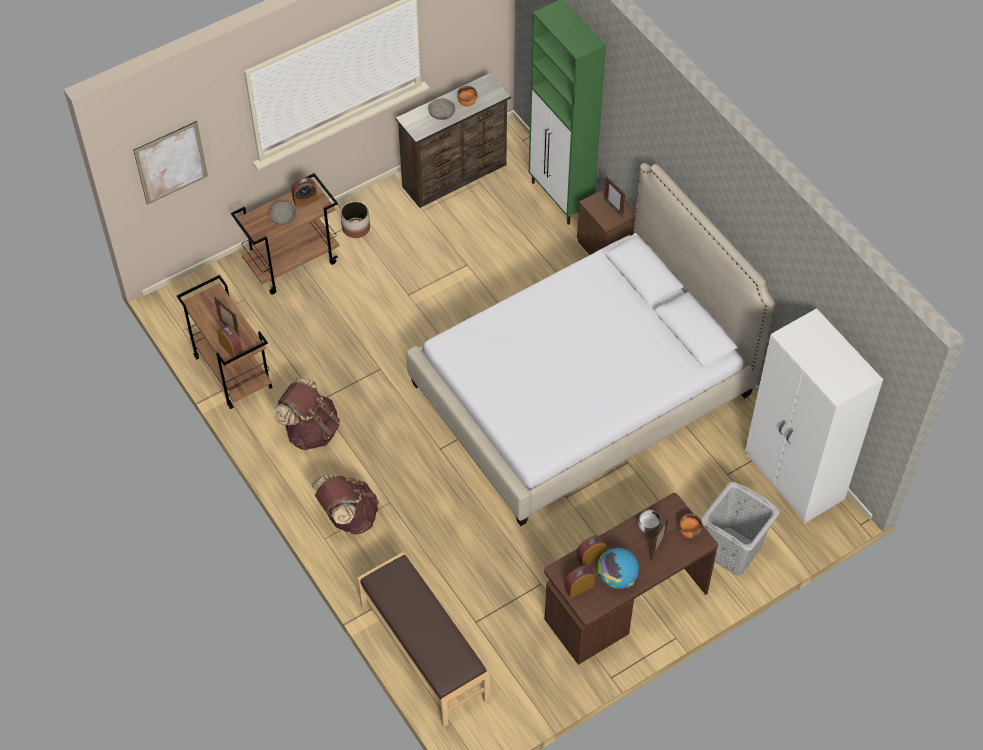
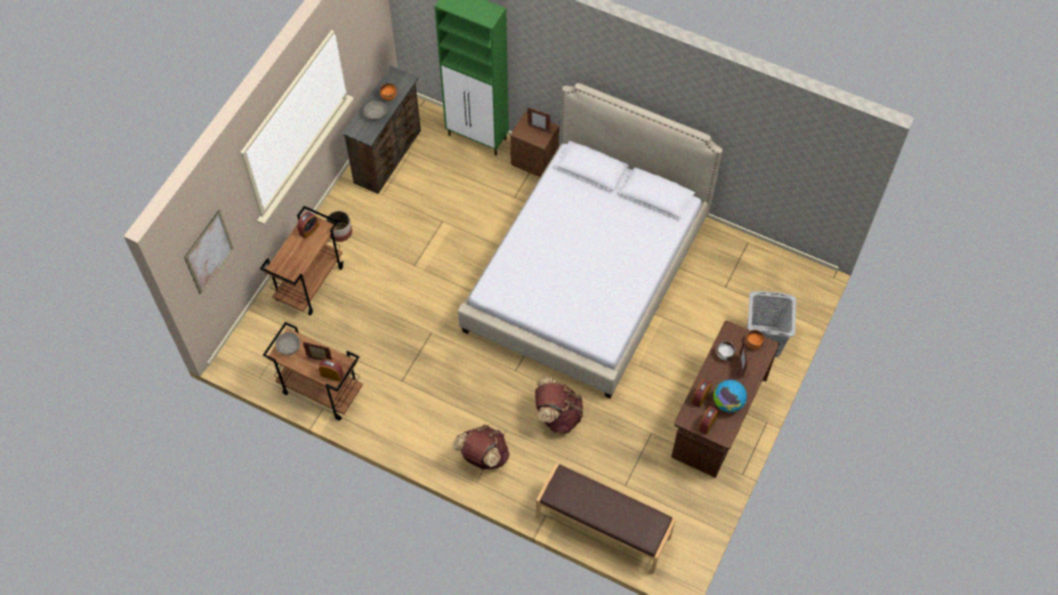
camera: 30 degrees left, 5 degrees up
grey bowl [269,202,297,225] -> grey bowl moved to [276,332,300,355]
brown backpack [274,378,340,451] -> brown backpack moved to [535,377,583,434]
white wardrobe [745,308,883,524] -> none

